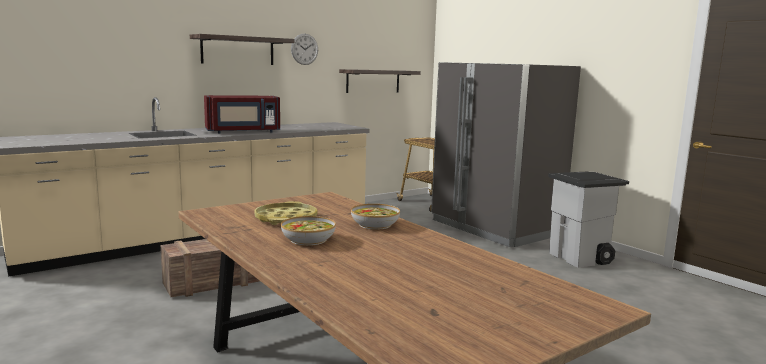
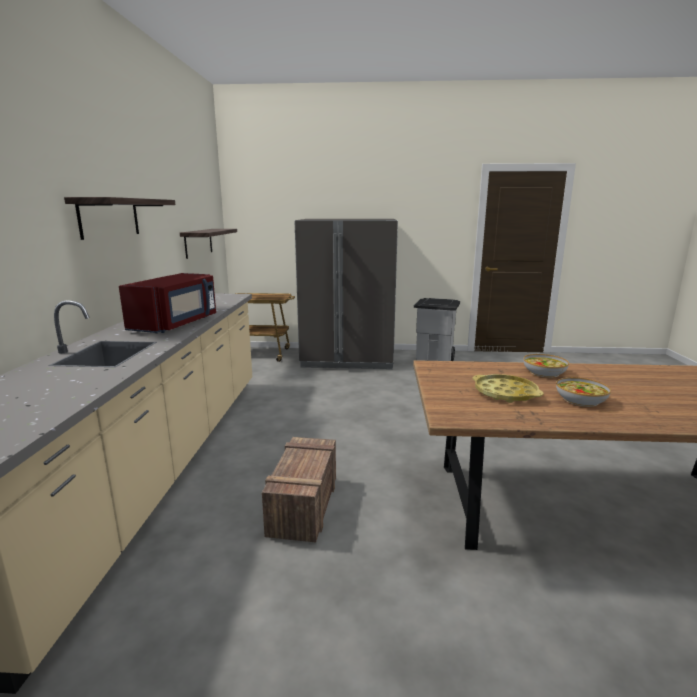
camera: 50 degrees left, 5 degrees up
wall clock [291,34,318,65] -> none

